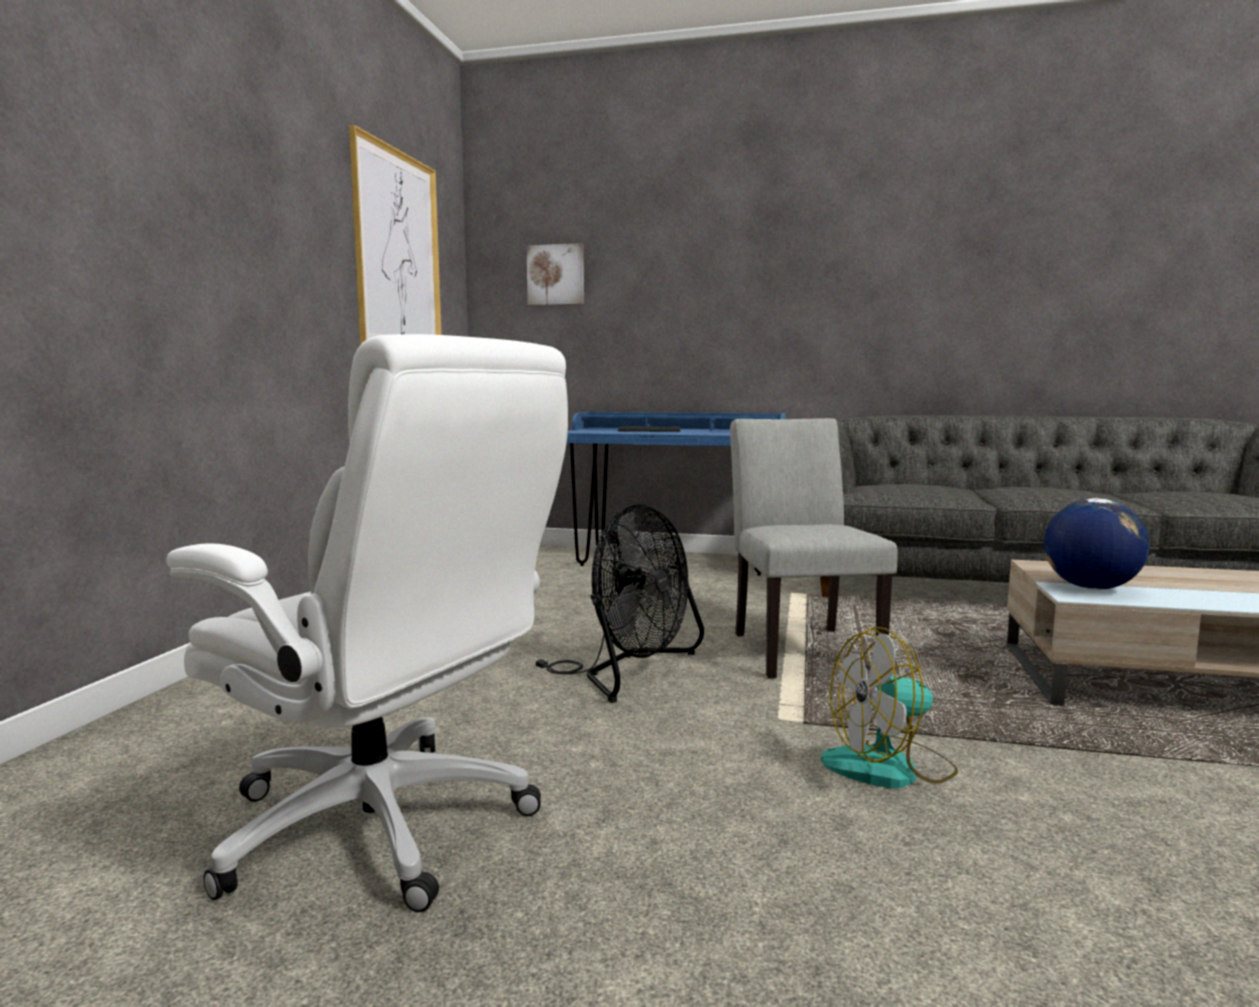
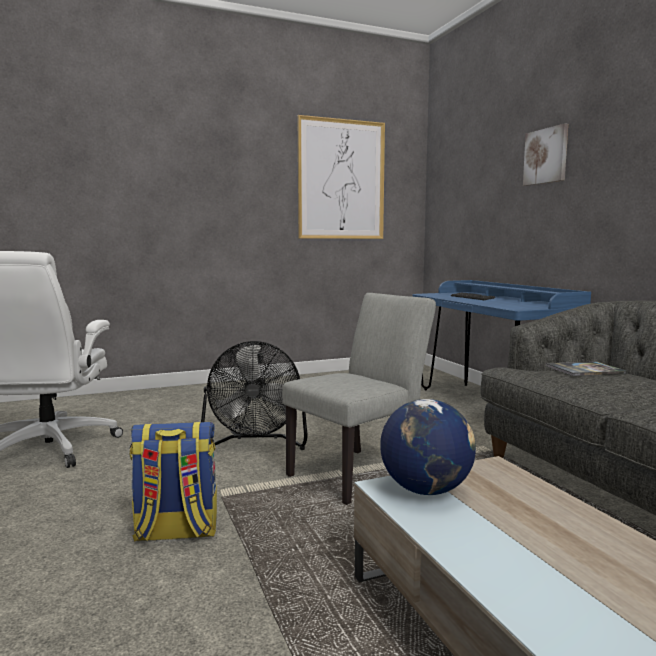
camera: 55 degrees right, 0 degrees up
picture [526,243,584,306] -> picture moved to [523,123,568,186]
fan [821,627,958,789] -> backpack [129,422,217,542]
none -> book [546,362,628,376]

